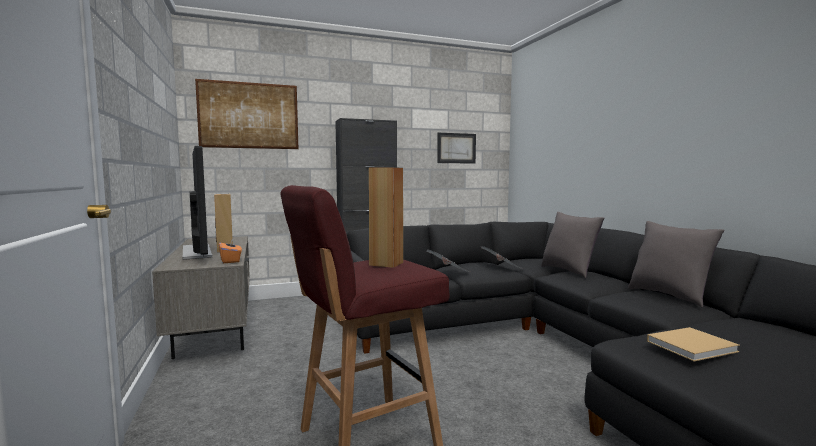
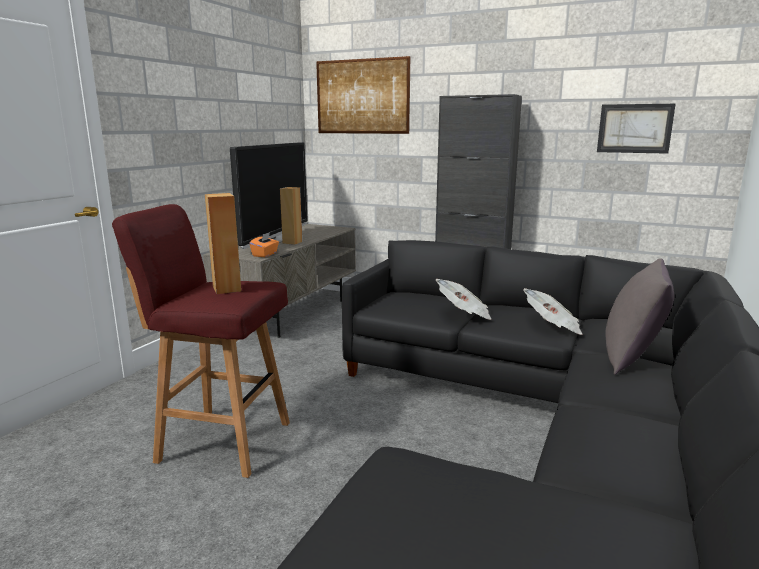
camera: 45 degrees right, 10 degrees up
grey pillow [628,221,725,307] -> none
beige book [647,327,740,362] -> none

